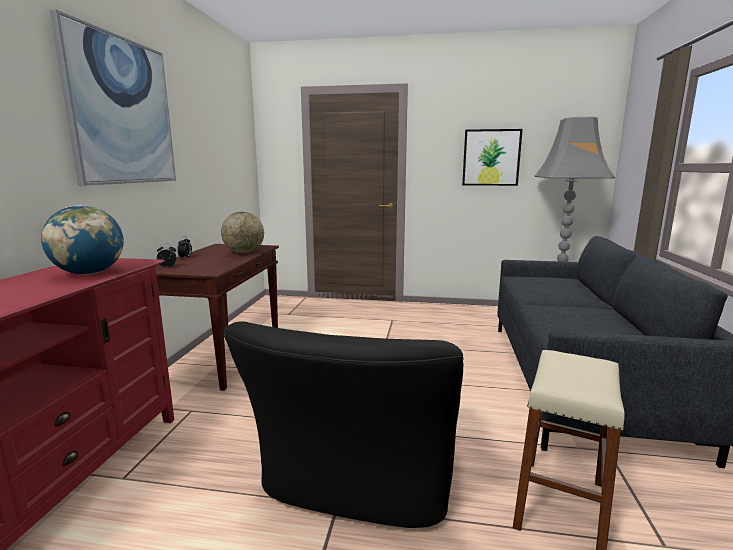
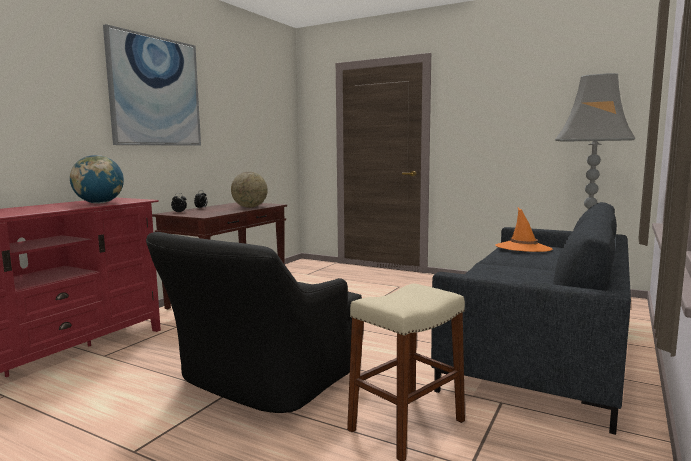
camera: 20 degrees right, 5 degrees down
picture [462,129,523,186] -> none
none -> orange hat [495,208,553,252]

